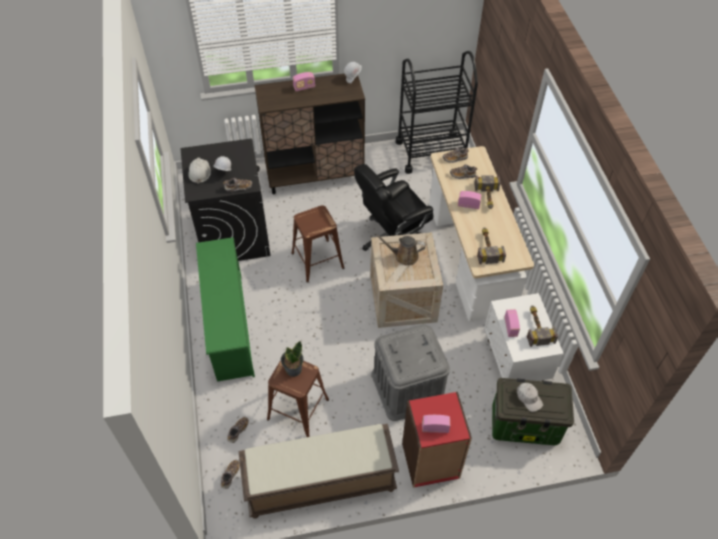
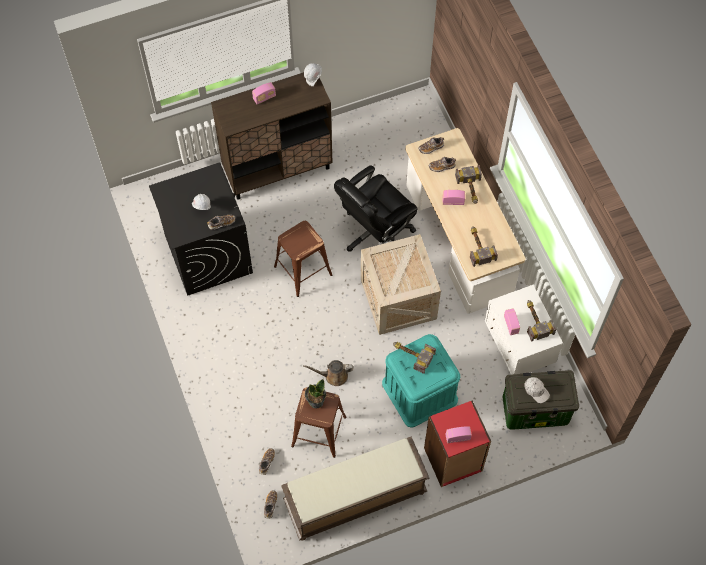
camera: 10 degrees left, 10 degrees up
white hard hat [188,158,211,184] -> none
green shoe rack [196,237,255,382] -> none
grey storage box [372,324,450,421] -> turquoise storage box [382,334,460,427]
brown watering can [375,234,426,266] -> brown watering can moved to [303,360,354,386]
black cart [396,51,478,174] -> none
none -> hammer [393,342,436,374]

